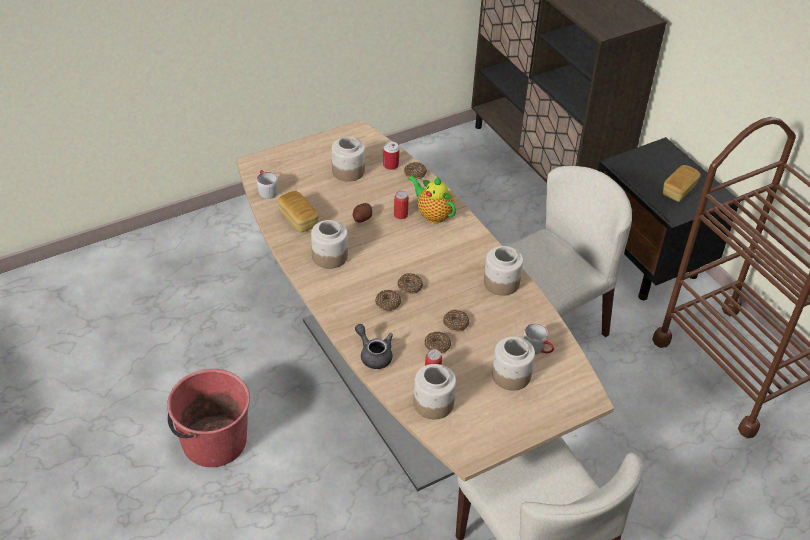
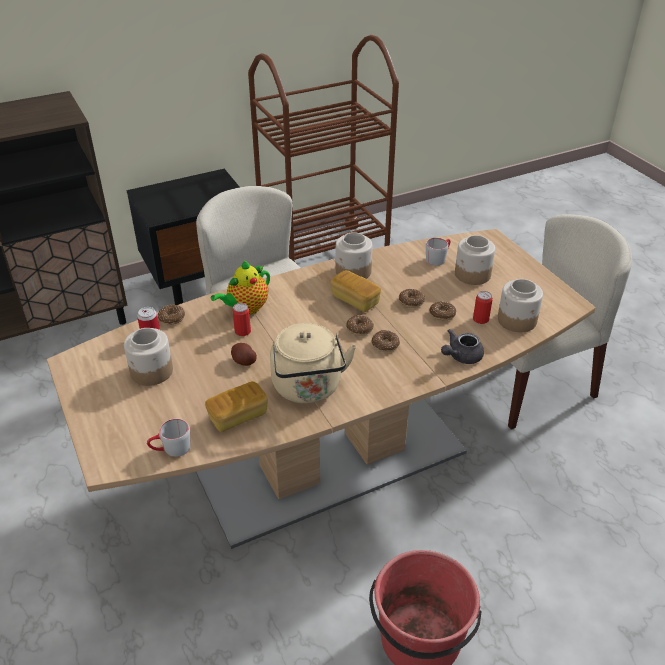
camera: 85 degrees left, 5 degrees down
jar [311,220,348,269] -> beige kettle [270,323,356,404]
bread [663,165,701,202] -> bread moved to [331,270,381,312]

